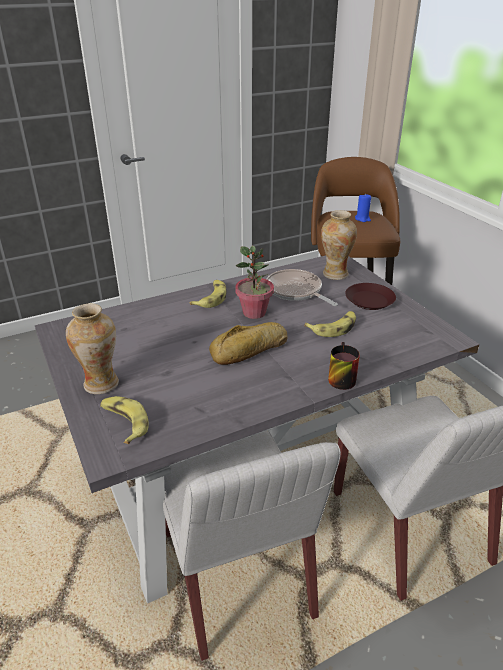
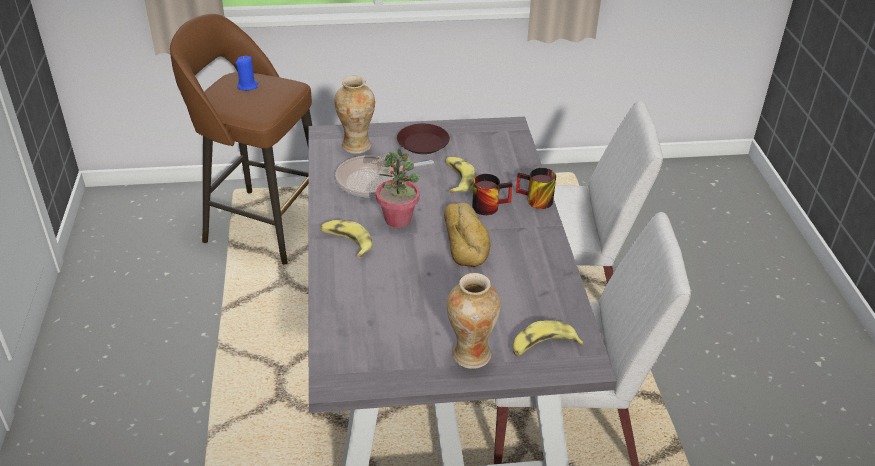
camera: 70 degrees left, 5 degrees up
none -> mug [472,174,512,215]

